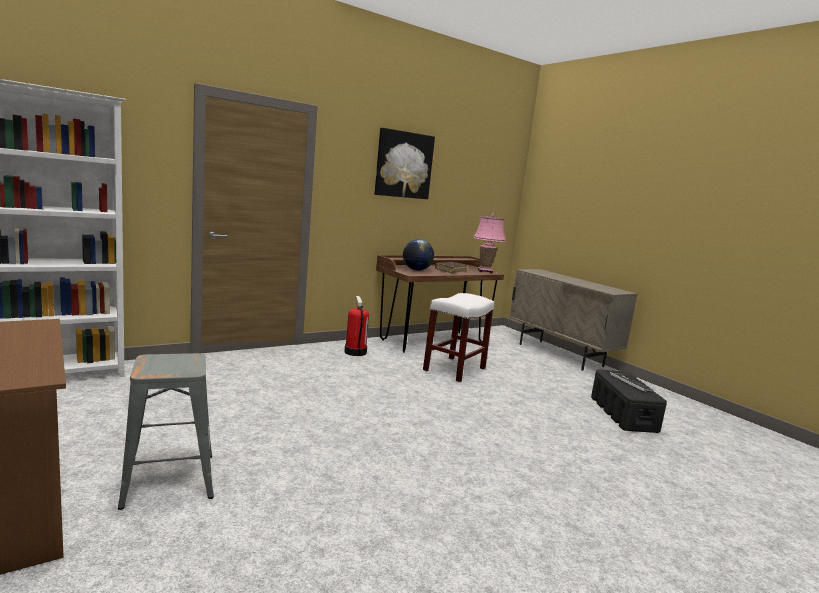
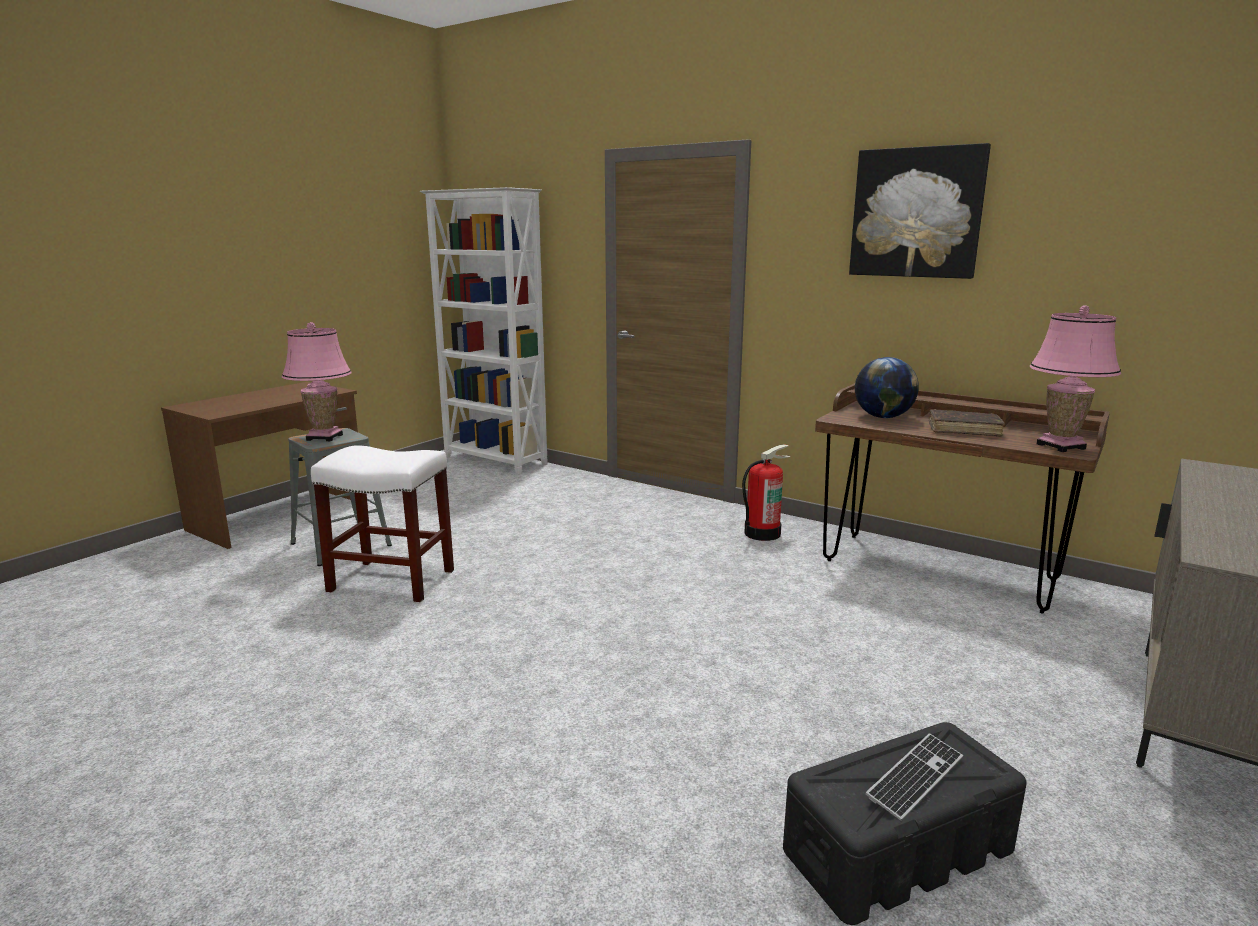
camera: 70 degrees right, 5 degrees up
white stool [423,293,494,383] -> white stool moved to [311,445,454,603]
none -> pink table lamp [282,322,352,441]

